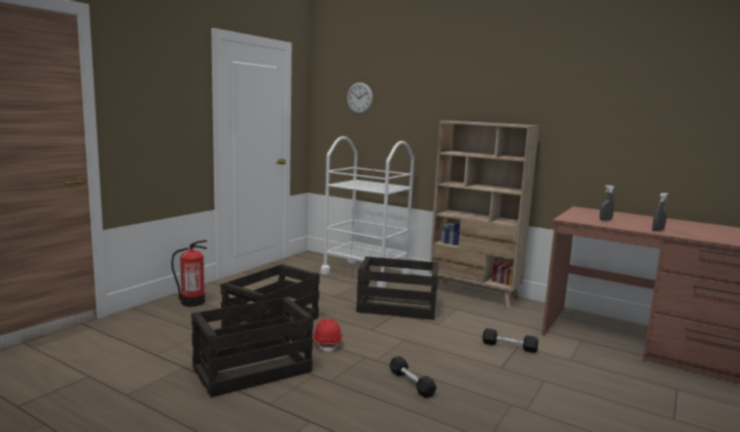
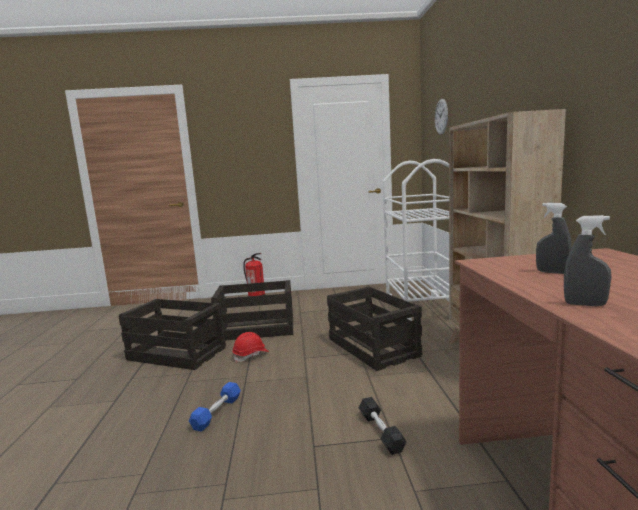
camera: 55 degrees right, 0 degrees up
black dumbbell [389,356,437,398] -> blue dumbbell [189,382,241,432]

